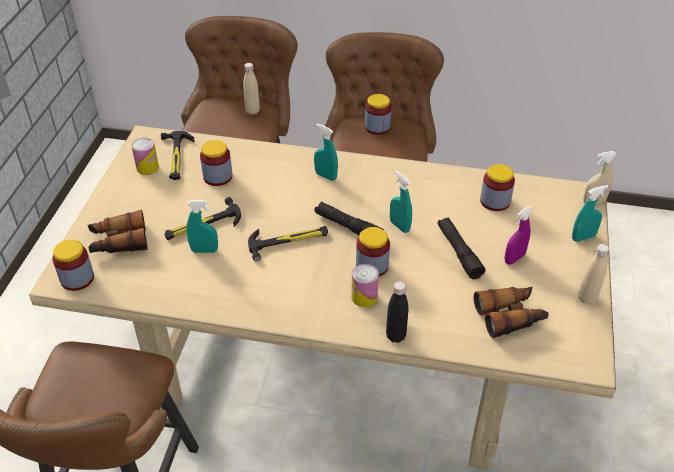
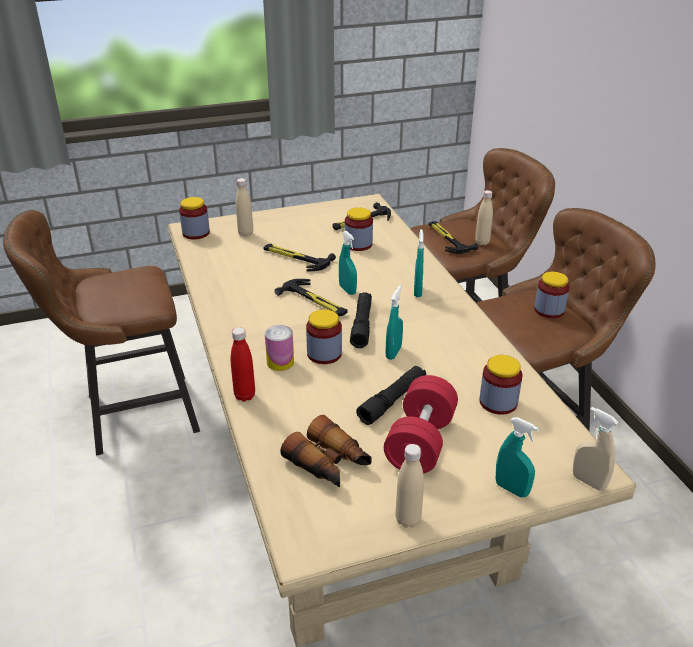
camera: 60 degrees right, 10 degrees down
binoculars [88,210,148,253] -> beige bottle [236,178,253,237]
can [131,137,159,175] -> none
turquoise spray bottle [186,200,218,253] -> turquoise spray bottle moved to [339,231,357,295]
black bottle [386,281,408,343] -> red bottle [231,327,255,402]
purple spray bottle [505,206,532,265] -> red dumbbell [384,375,458,474]
none -> hammer [429,221,478,254]

